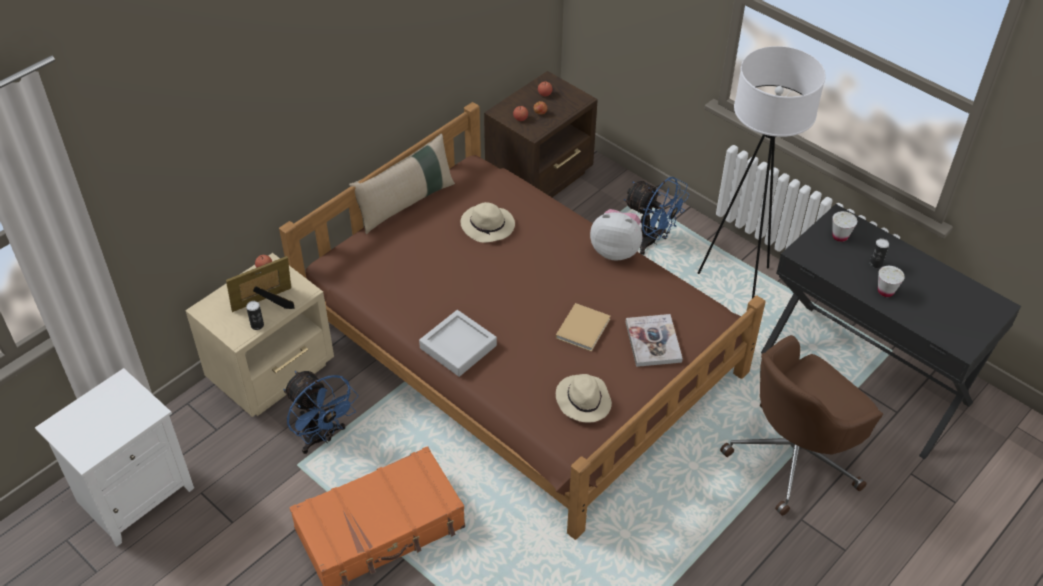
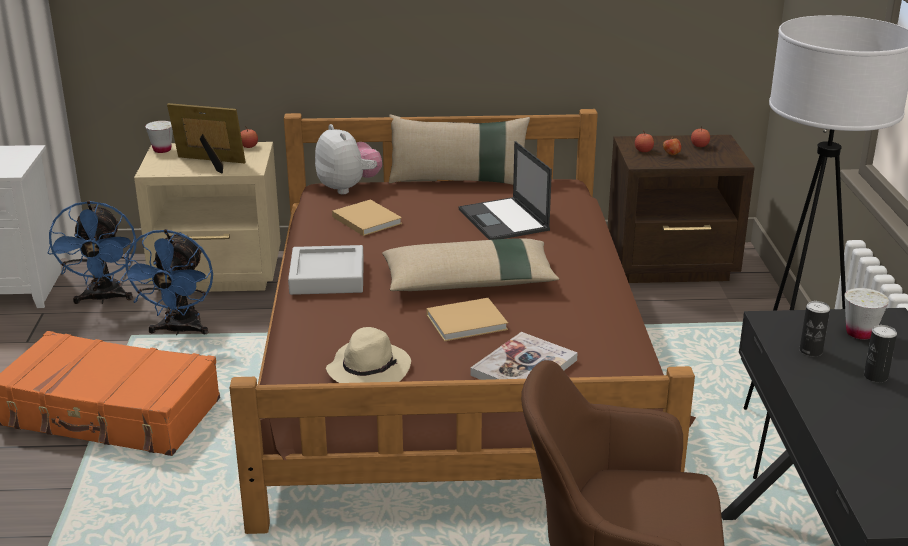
camera: 45 degrees right, 20 degrees down
can [246,301,264,330] -> can moved to [800,301,830,356]
beige hat [461,202,515,243] -> laptop [459,141,552,240]
plush toy [590,209,642,260] -> plush toy moved to [315,124,382,194]
blue fan [624,177,689,255] -> blue fan moved to [48,201,136,304]
white cup [878,266,905,297] -> white cup moved to [145,121,173,153]
none -> beige book [332,199,402,236]
none -> beige pillow [382,239,559,291]

